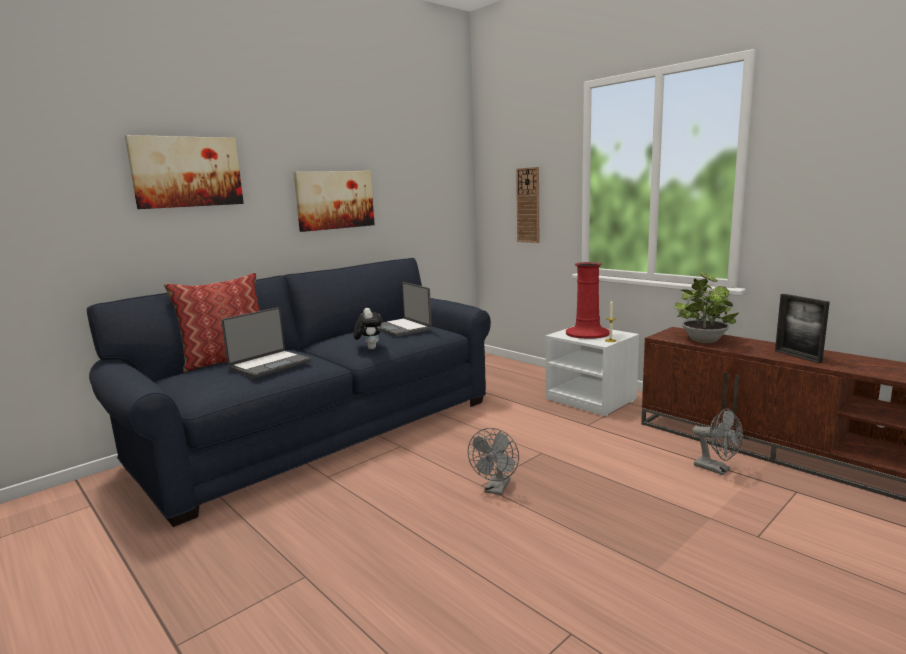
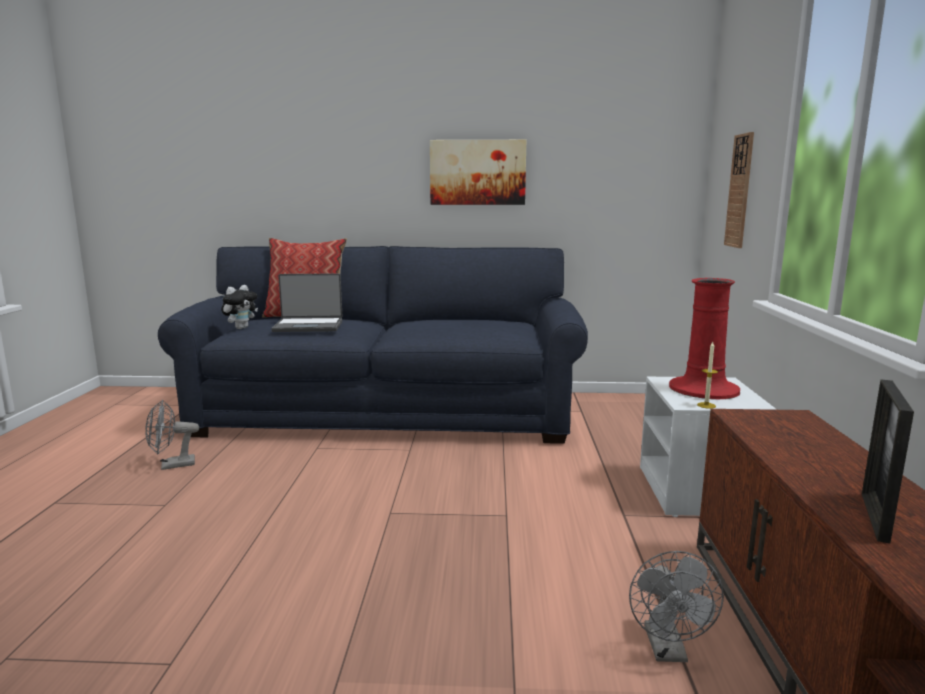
camera: 45 degrees right, 0 degrees up
picture [125,135,244,209] -> none
plush toy [353,308,383,349] -> plush toy moved to [221,285,258,329]
laptop [379,282,432,337] -> none
grey fan [468,428,519,495] -> grey fan moved to [145,400,199,470]
potted plant [674,271,739,343] -> none

